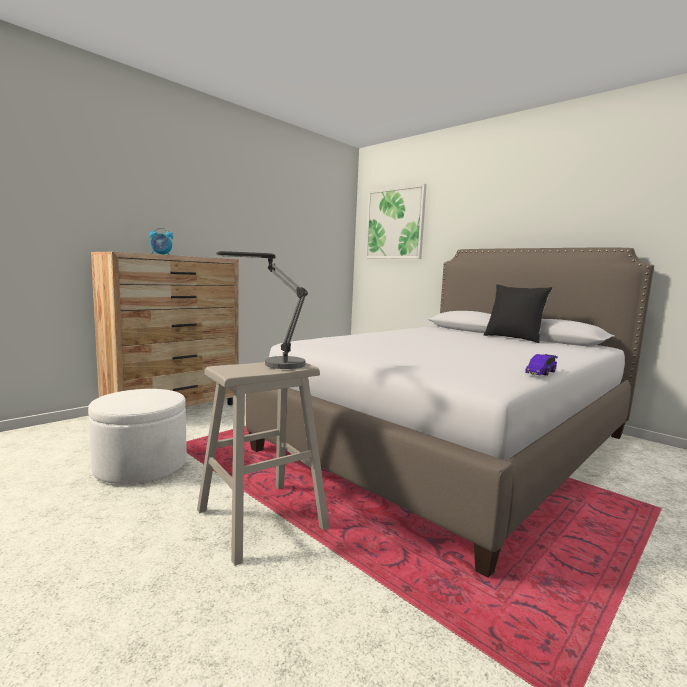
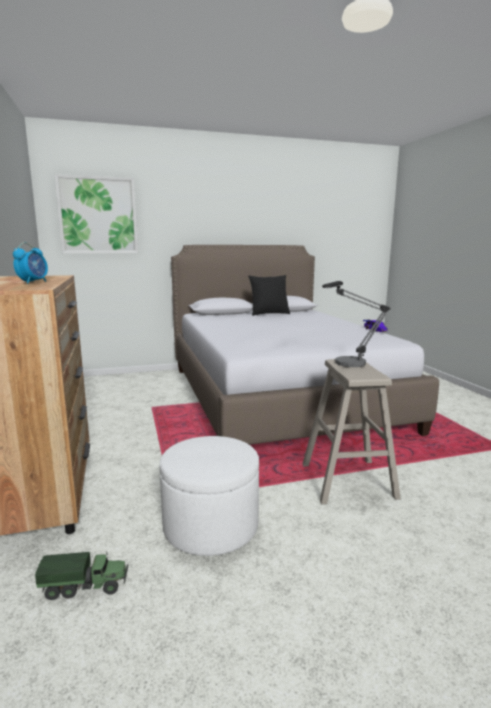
camera: 60 degrees left, 5 degrees up
none -> toy truck [35,552,128,600]

